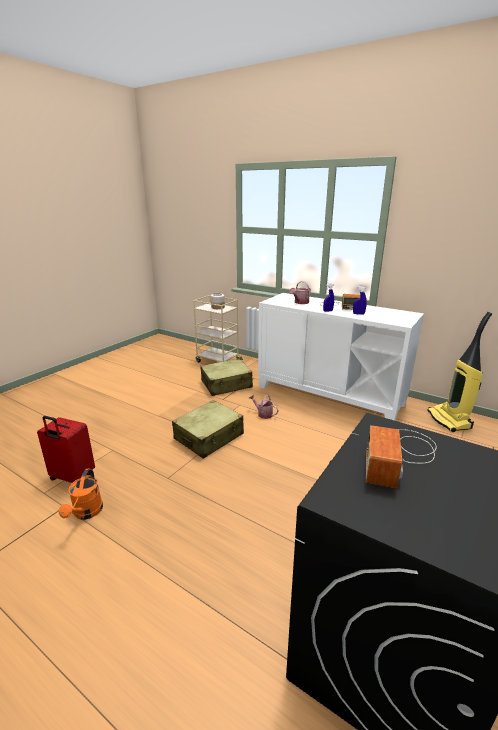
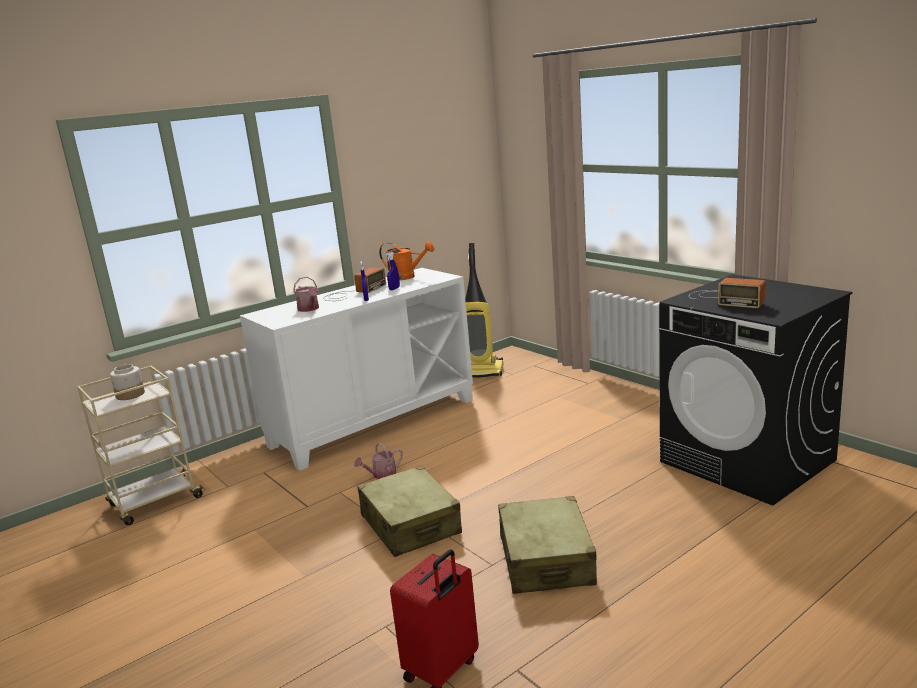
camera: 70 degrees left, 5 degrees down
orange watering can [59,469,103,520] -> orange watering can moved to [379,241,434,281]
beige suitcase [200,358,253,396] -> beige suitcase moved to [498,496,597,594]

